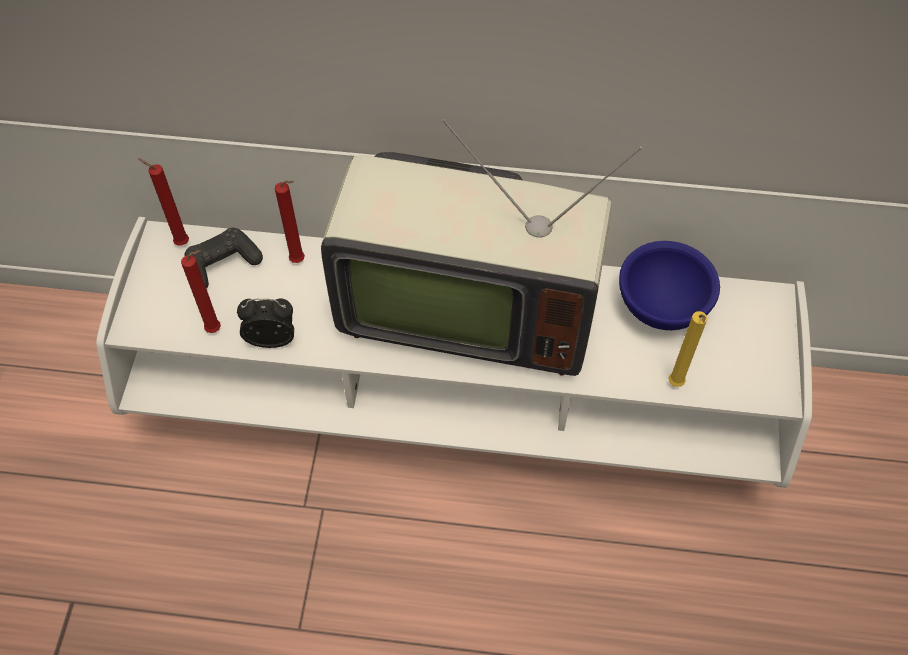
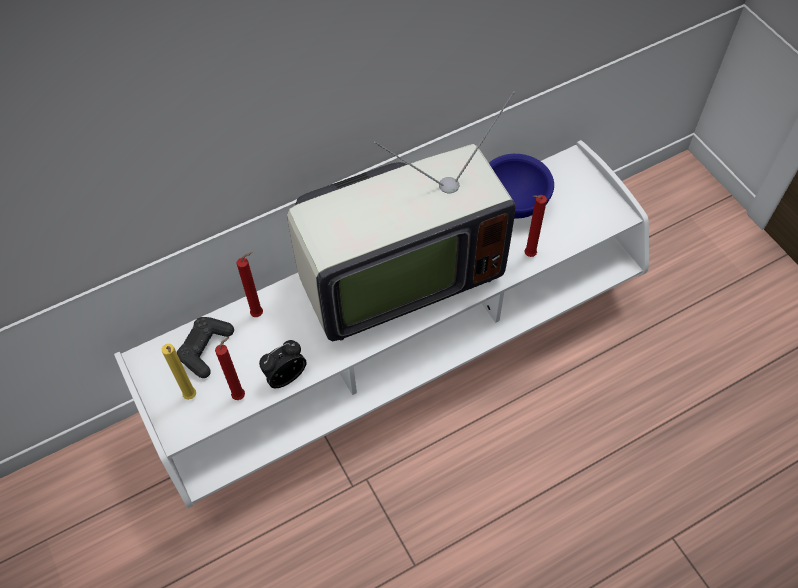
camera: 35 degrees left, 0 degrees up
red candle [138,158,189,246] -> red candle moved to [525,195,547,257]
yellow candle [668,311,708,387] -> yellow candle moved to [162,344,196,400]

